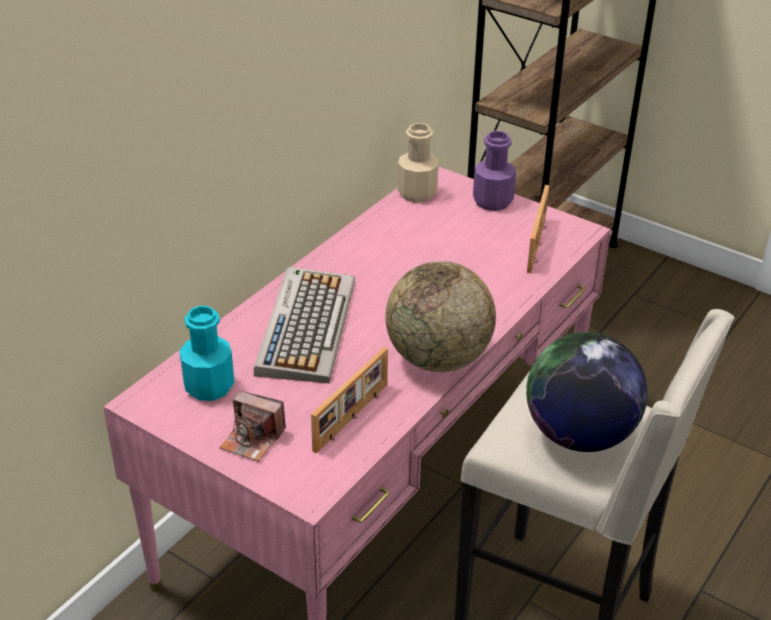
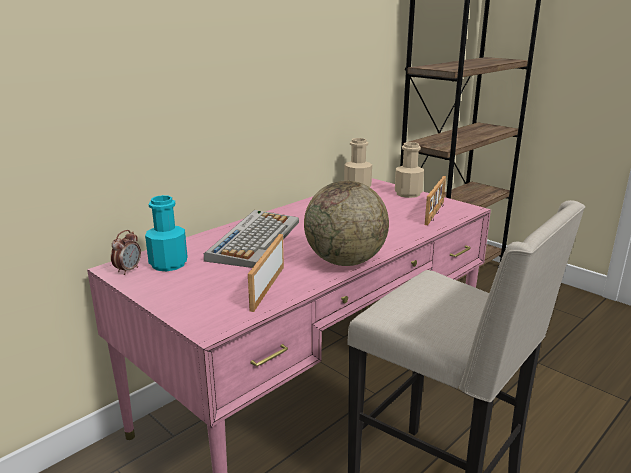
camera: 10 degrees right, 15 degrees down
camera [219,391,286,462] -> none
picture frame [311,347,388,453] -> picture frame turned 150 degrees clockwise [248,234,284,312]
purple bottle [473,131,516,211] -> beige bottle [395,142,424,198]
globe [526,332,648,452] -> none
none -> alarm clock [111,230,141,275]

